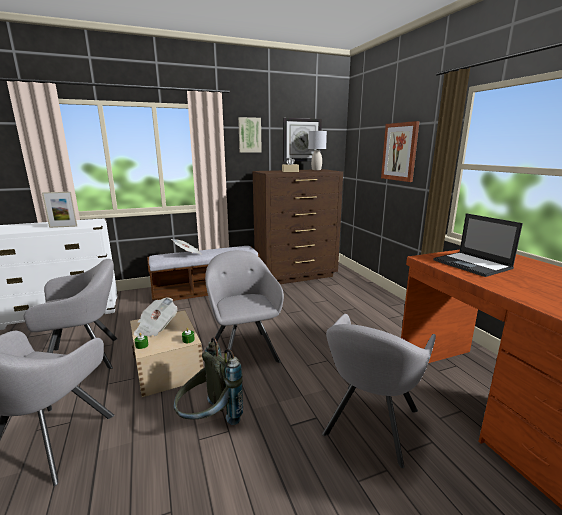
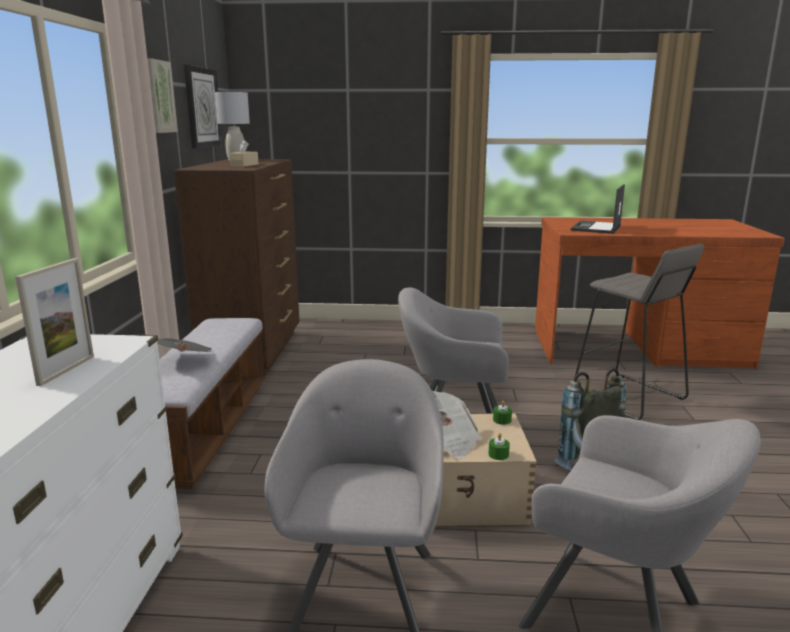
camera: 65 degrees left, 0 degrees up
grey armchair [322,314,436,468] -> grey stool [574,244,704,420]
picture [381,121,420,182] -> none
laptop [433,213,523,277] -> laptop turned 120 degrees clockwise [571,184,625,234]

